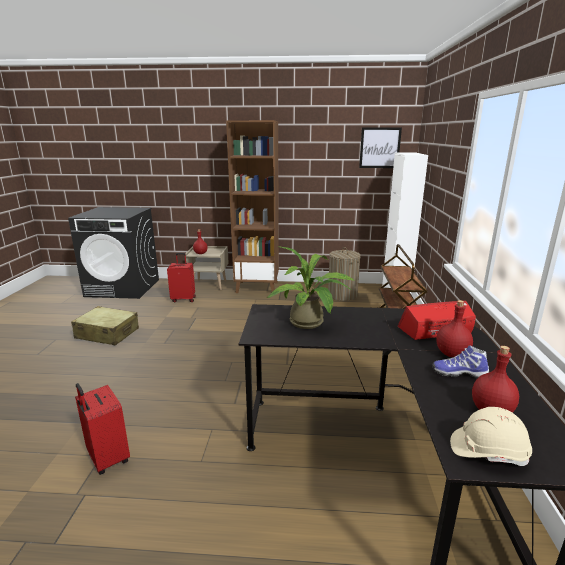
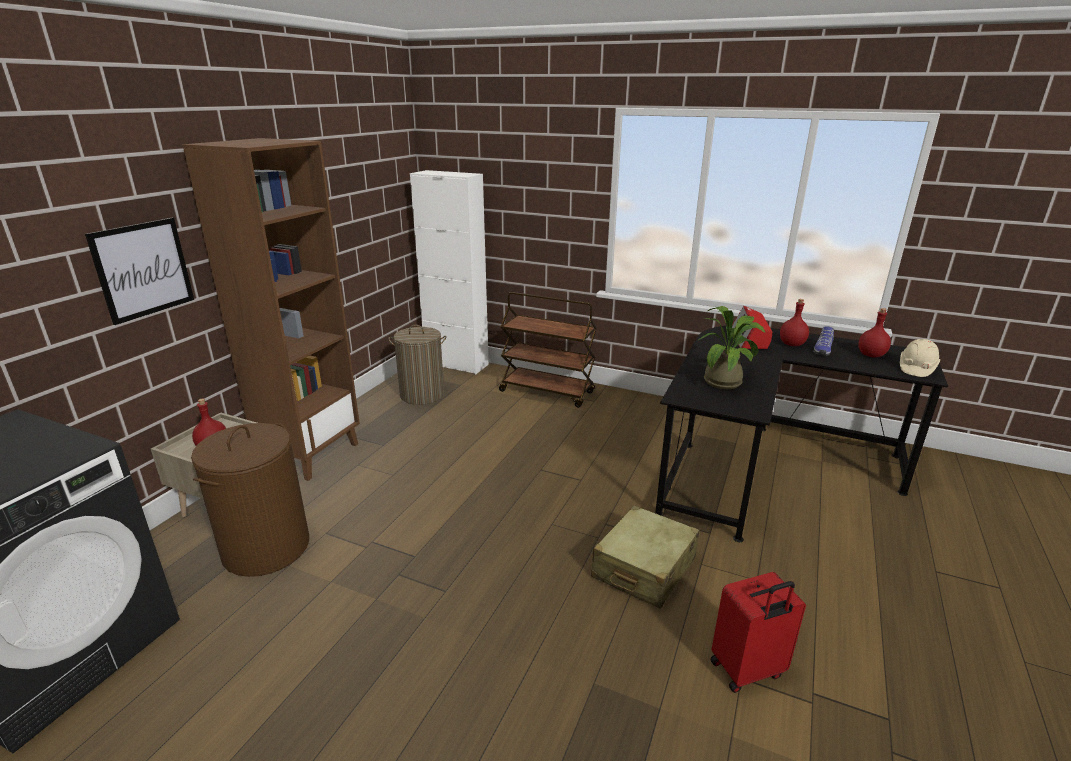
camera: 70 degrees left, 5 degrees up
beige suitcase [71,306,139,345] -> beige suitcase moved to [591,505,699,609]
red suitcase [167,253,196,303] -> brown laundry basket [191,423,309,577]
picture [359,127,402,168] -> picture moved to [85,218,194,325]

